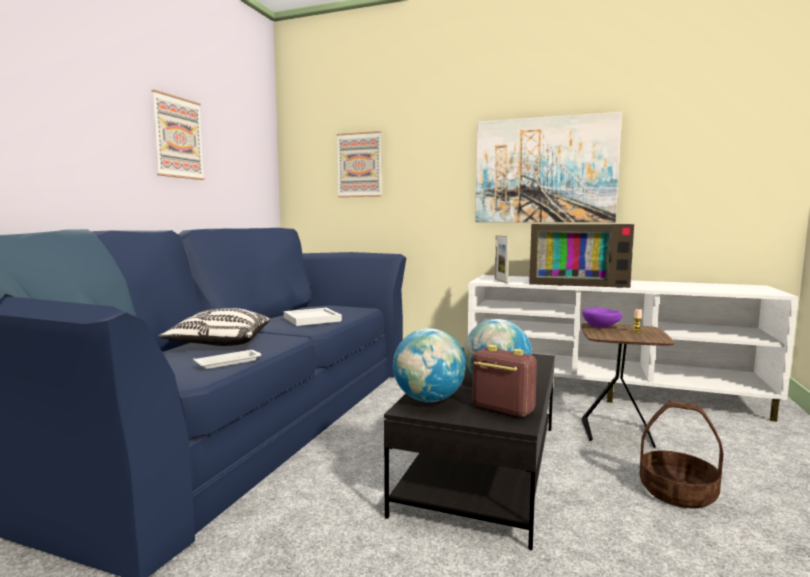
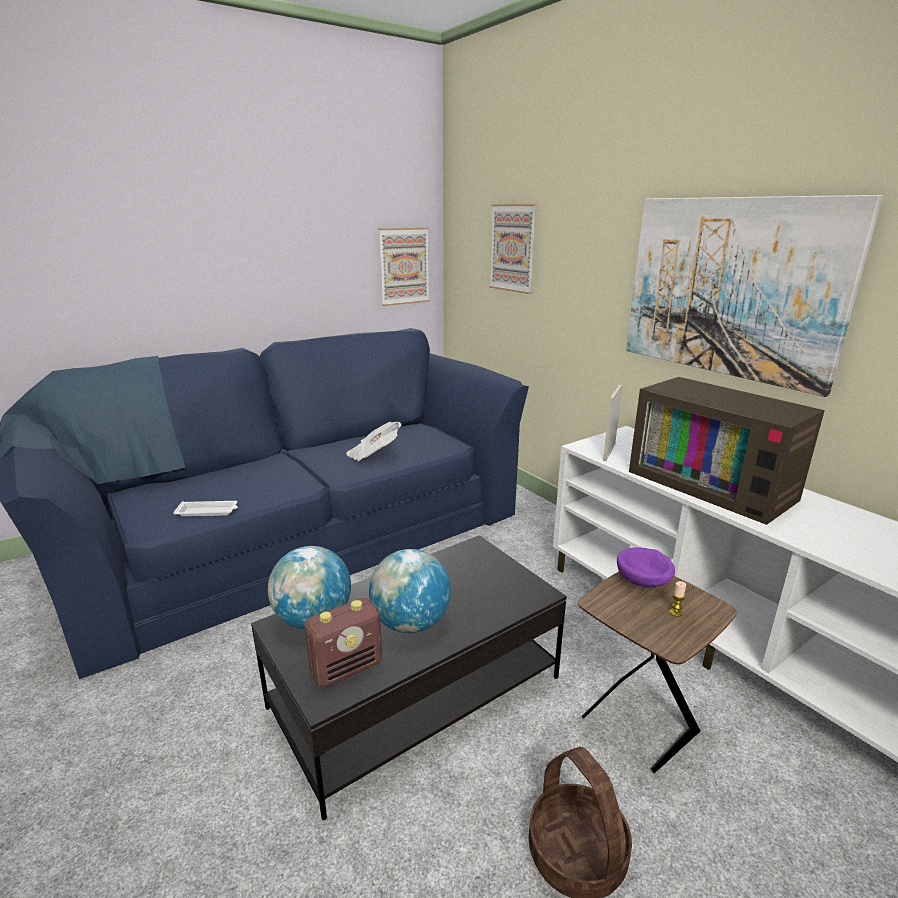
camera: 35 degrees right, 15 degrees up
picture [151,90,205,180] -> picture moved to [379,228,430,306]
pillow [158,308,270,346] -> none
white tray [284,308,342,326] -> newspaper [346,422,402,461]
radio [472,345,537,417] -> radio turned 75 degrees clockwise [304,598,382,687]

